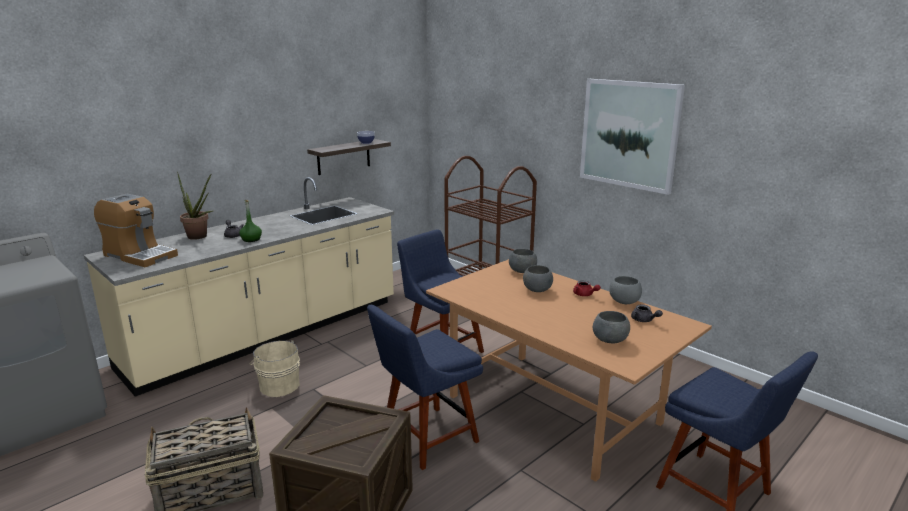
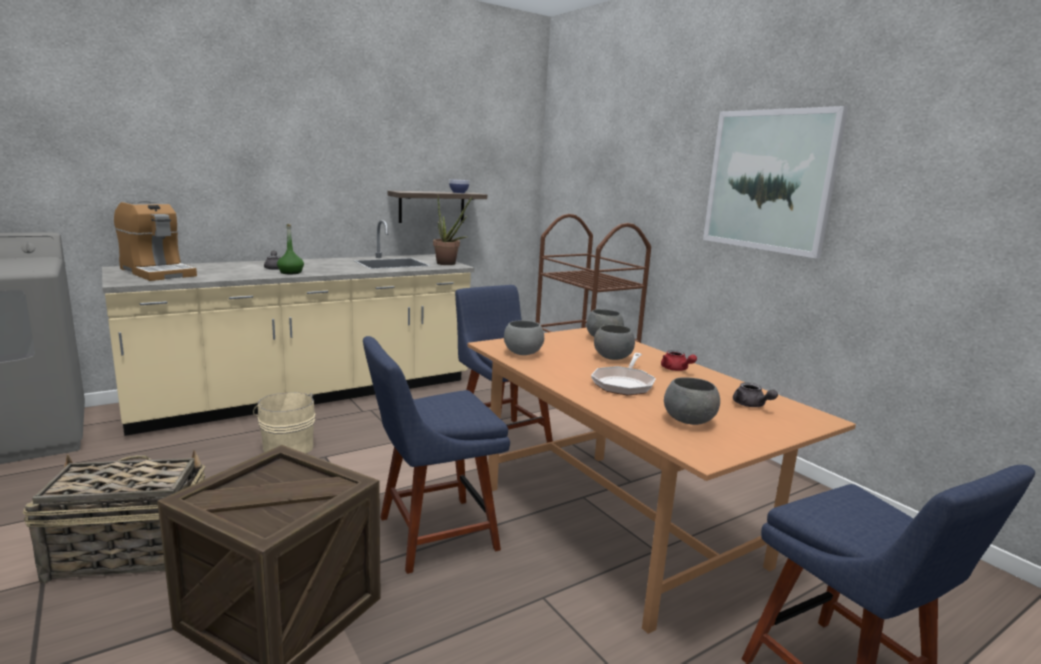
camera: 10 degrees right, 5 degrees down
potted plant [177,172,213,240] -> potted plant moved to [433,196,473,265]
grey bowl [609,276,642,304] -> grey bowl moved to [504,320,544,355]
none -> frying pan [591,353,656,395]

